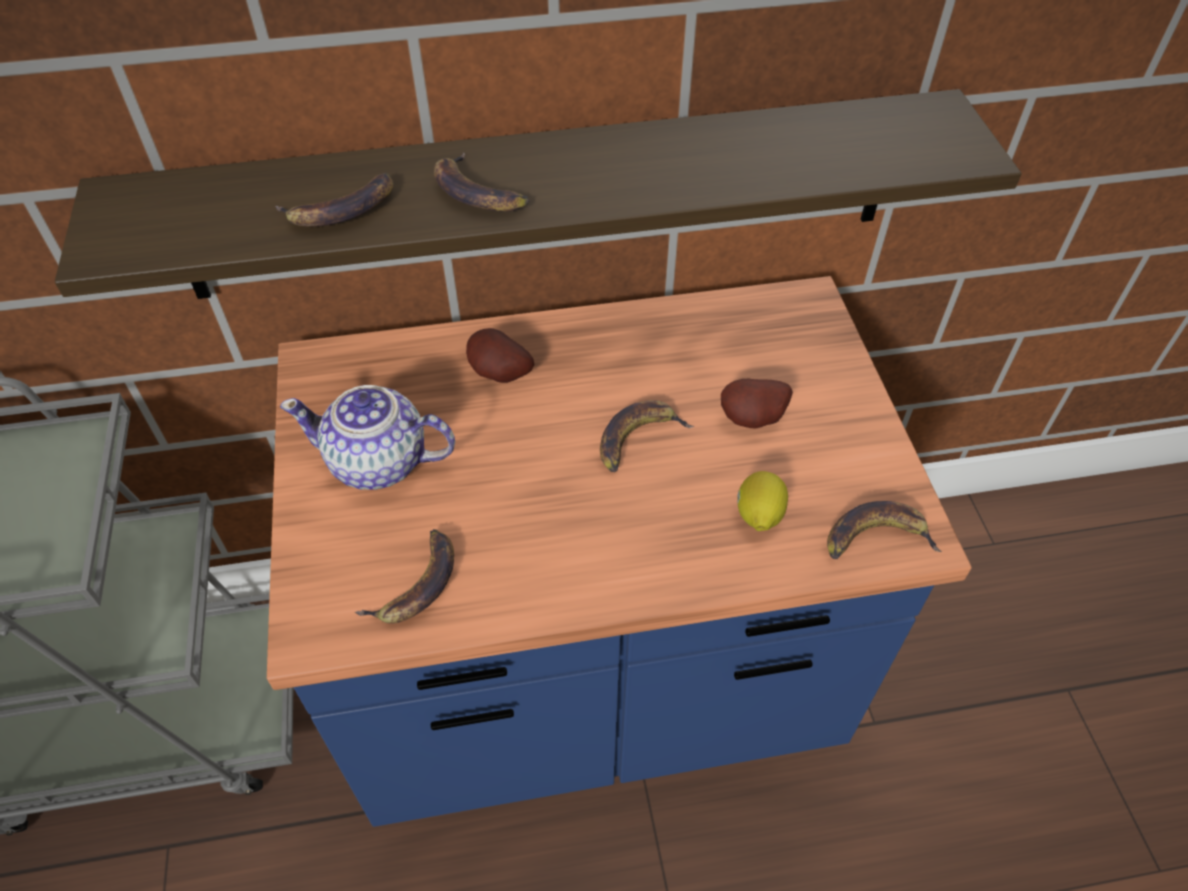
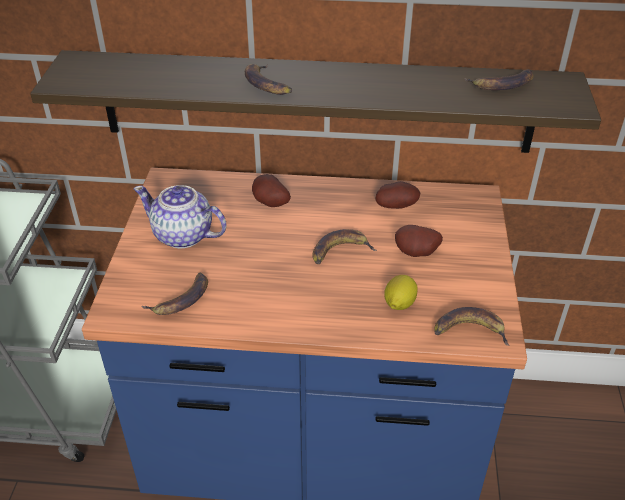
camera: 15 degrees right, 10 degrees down
banana [275,173,394,227] -> banana moved to [464,69,534,90]
none -> potato [375,181,420,209]

